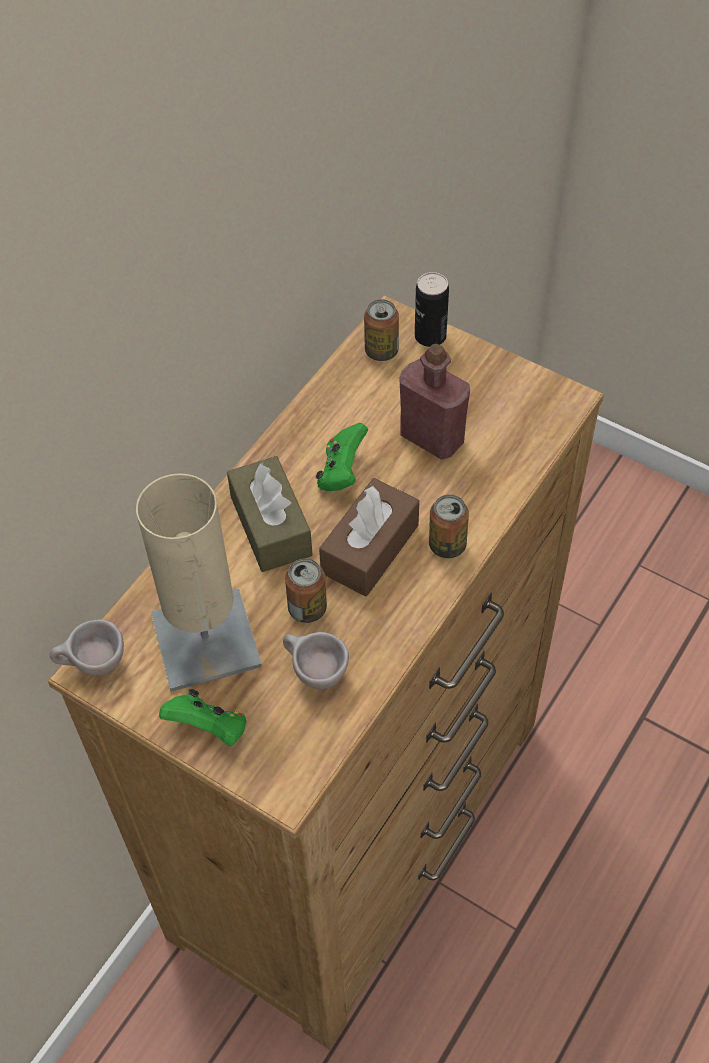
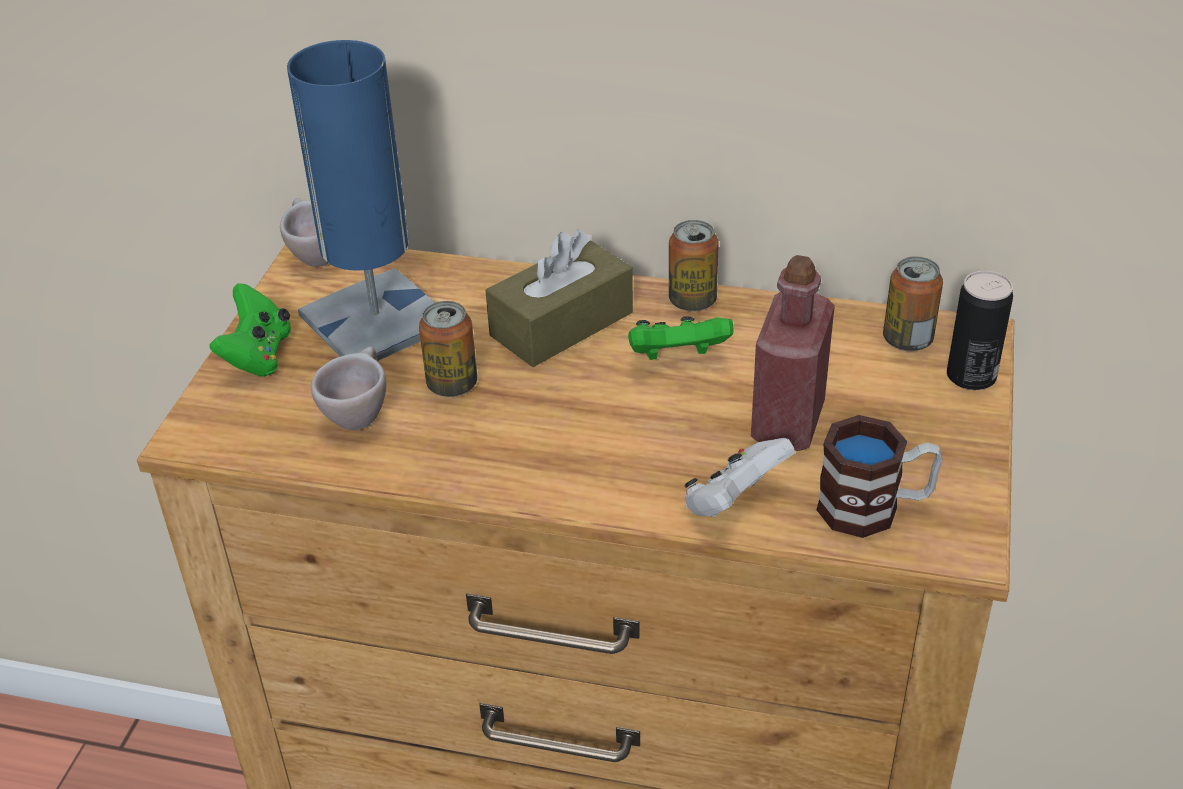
camera: 70 degrees right, 15 degrees down
beige table lamp [136,474,262,692] -> blue table lamp [287,40,435,361]
brown tissue box [319,478,419,597] -> none
can [429,495,469,558] -> can moved to [669,220,719,312]
none -> white game controller [685,438,795,517]
none -> mug [816,415,942,538]

